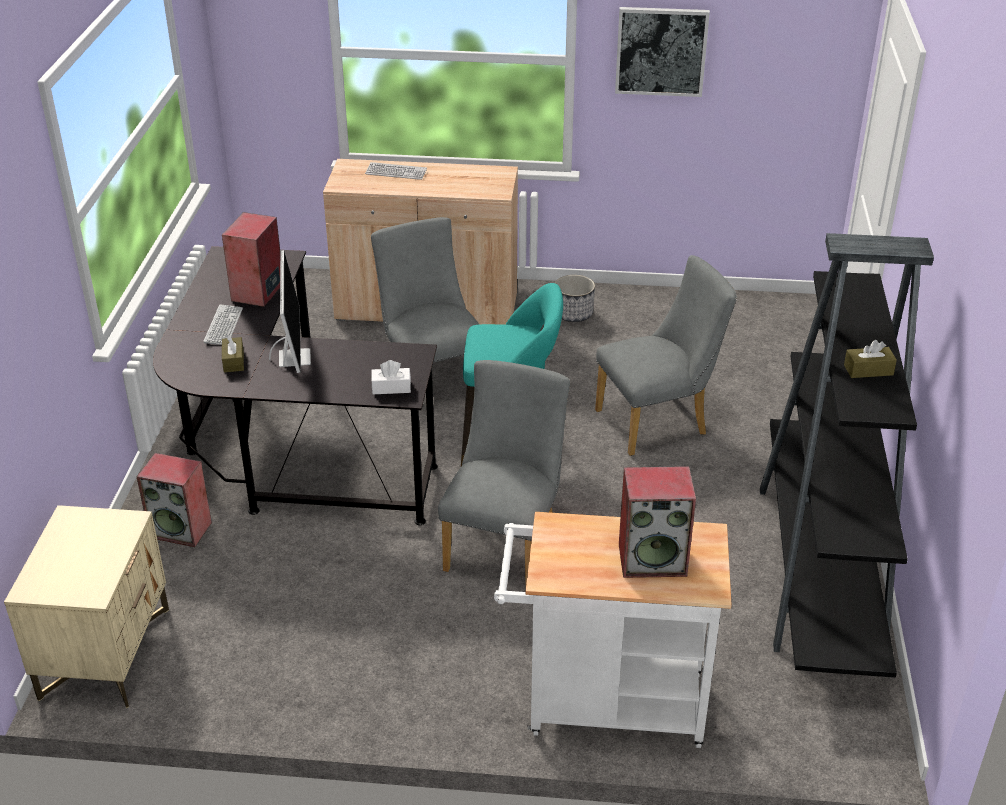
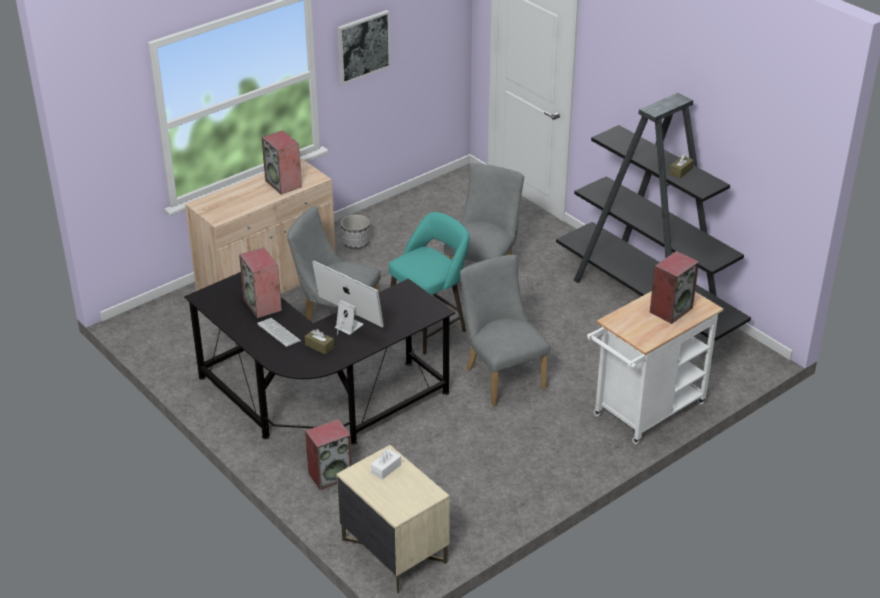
camera: 45 degrees left, 0 degrees up
keyboard [365,162,427,180] -> none
white tissue box [371,360,411,394] -> white tissue box moved to [371,449,401,480]
none -> speaker [262,130,302,195]

